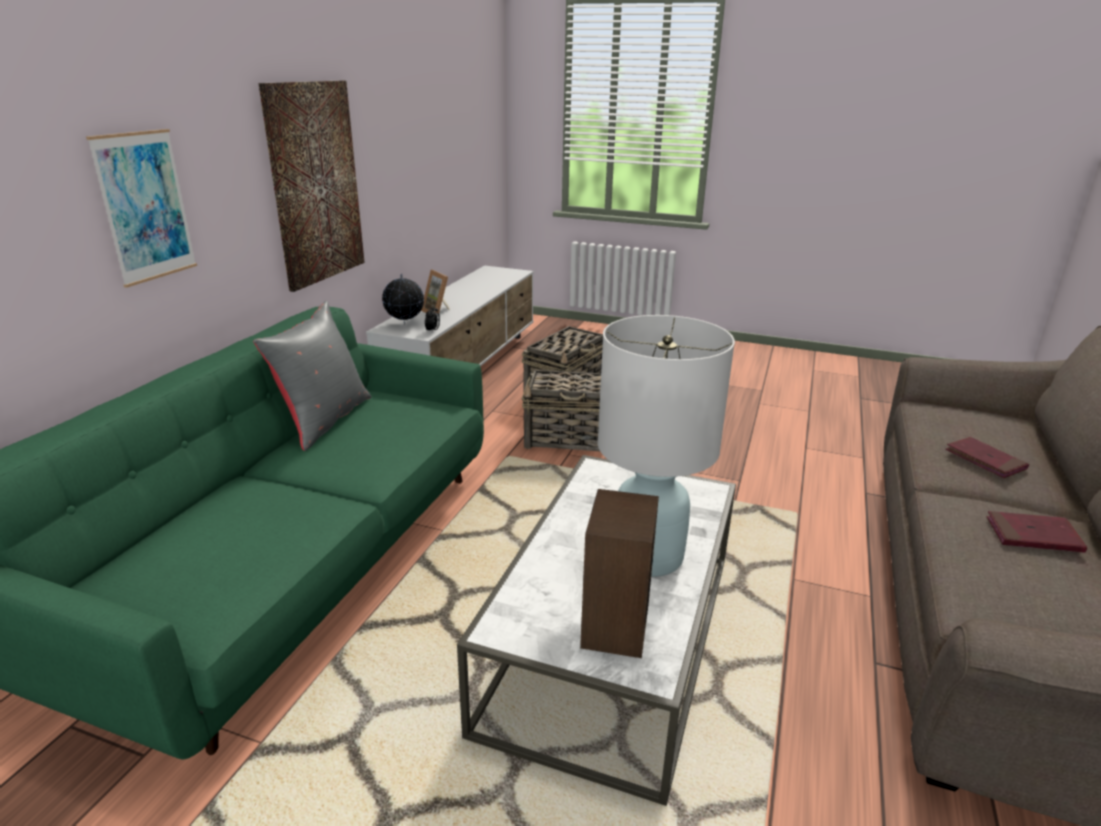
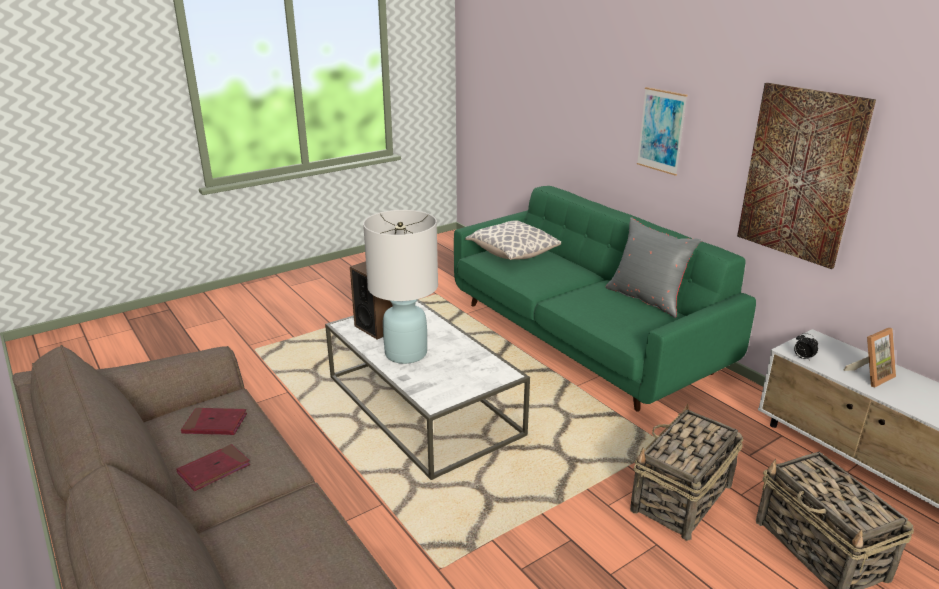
camera: 125 degrees right, 0 degrees up
globe [382,274,424,325] -> none
picture frame [421,270,450,313] -> picture frame turned 150 degrees clockwise [844,328,896,387]
red book [946,437,1029,478] -> red book moved to [181,408,247,435]
none -> pillow [465,220,561,260]

